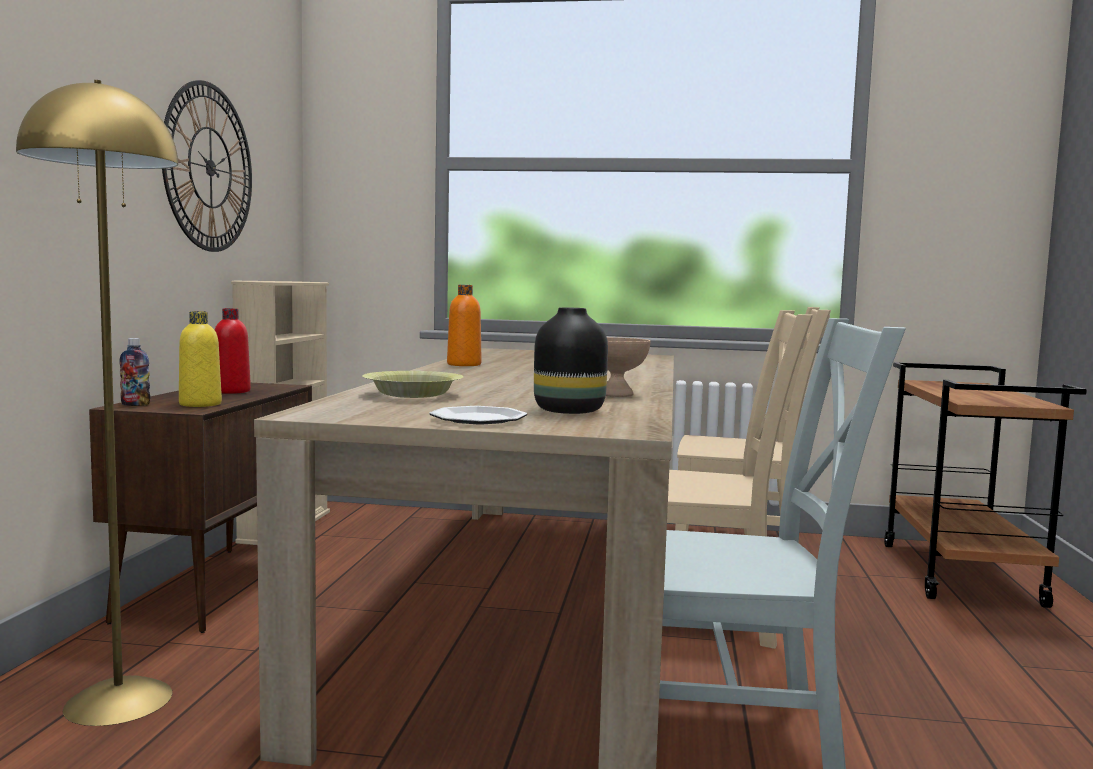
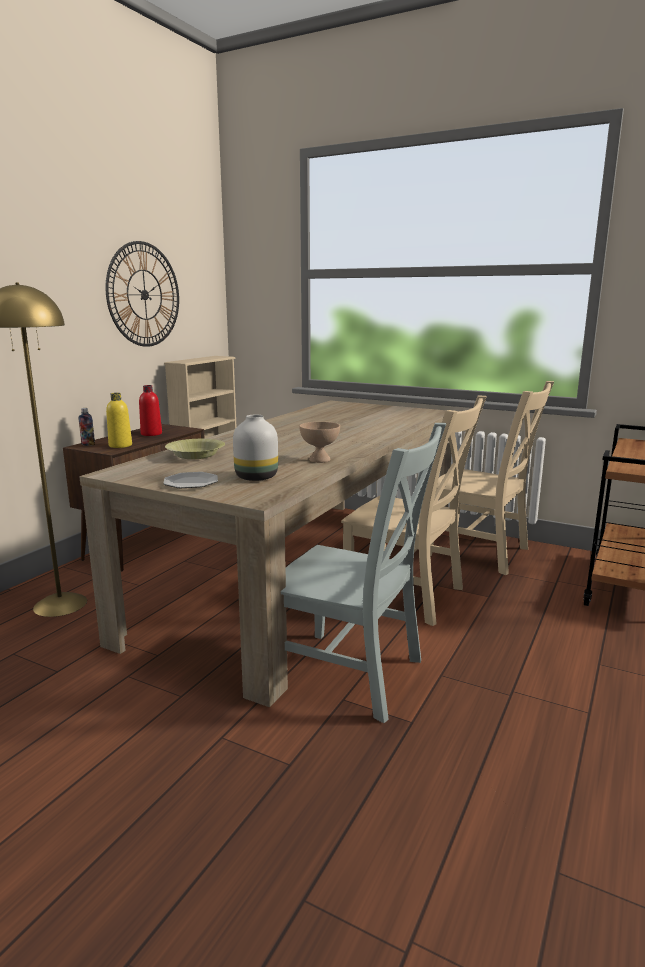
camera: 20 degrees right, 10 degrees up
orange bottle [447,285,481,366] -> none
black vase [534,307,608,414] -> white vase [233,414,278,481]

